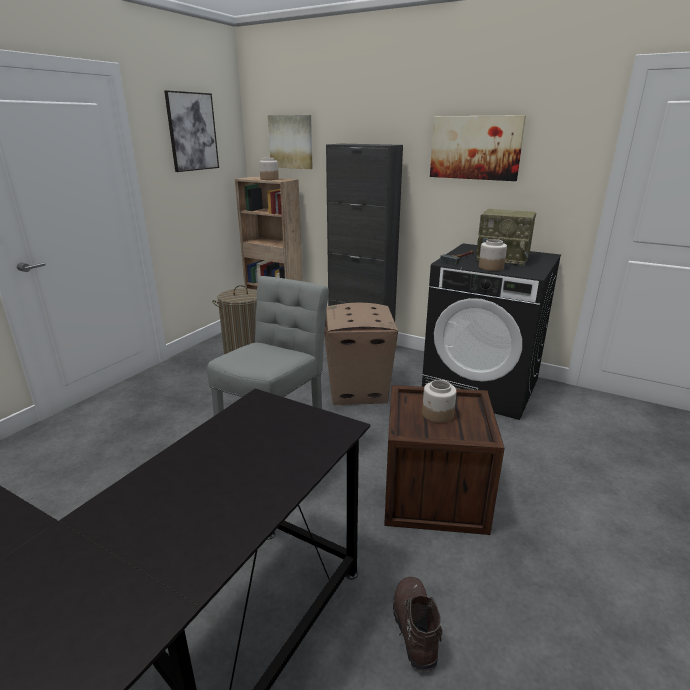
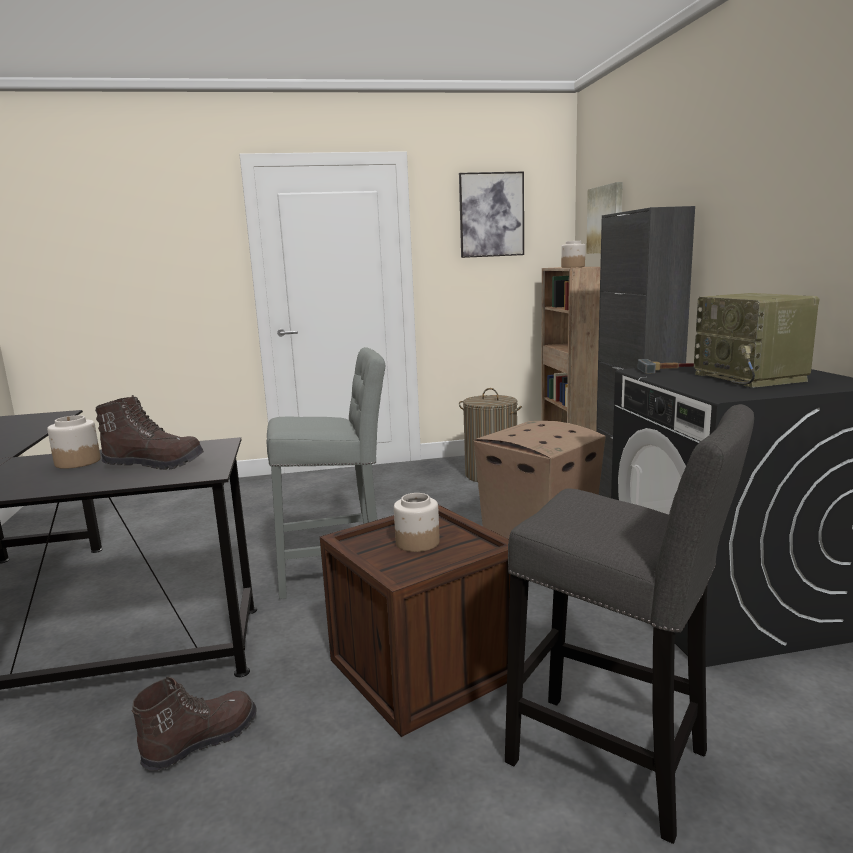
camera: 50 degrees right, 10 degrees down
picture [430,115,526,181] -> none
jar [479,239,507,271] -> jar moved to [47,415,101,469]
none -> brown boot [95,395,204,470]
none -> grey stool [505,404,754,844]

